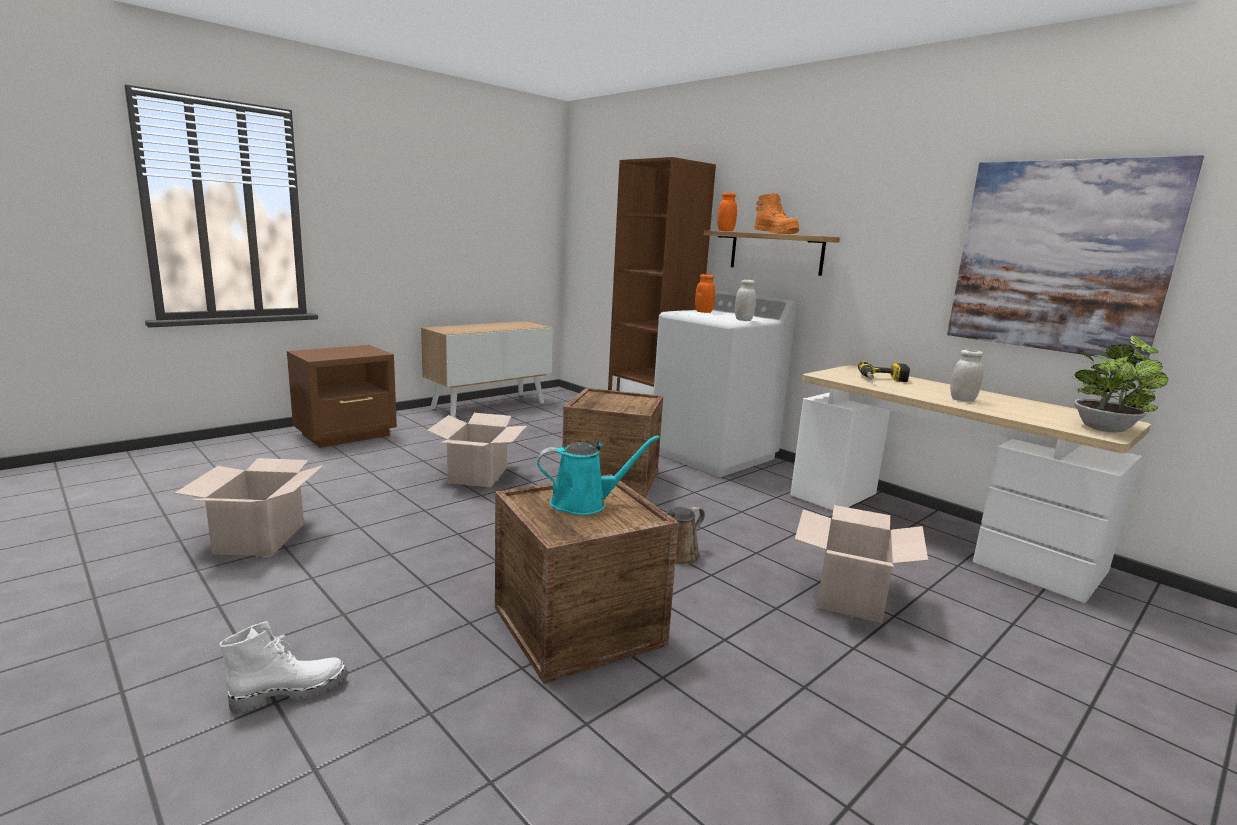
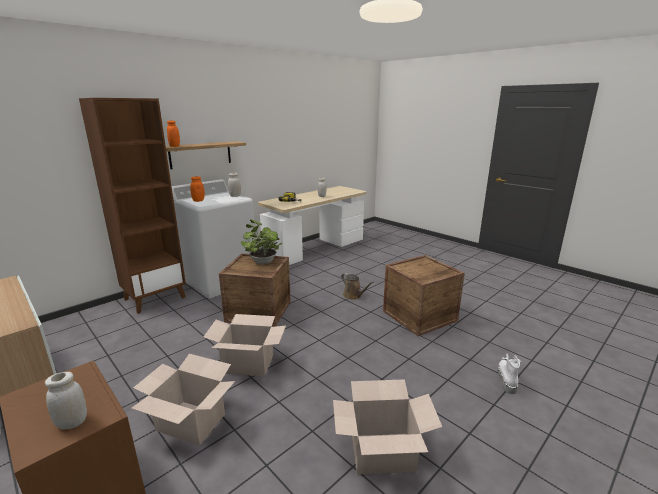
camera: 90 degrees left, 5 degrees up
white boot [219,621,348,713] -> white boot turned 45 degrees clockwise [498,354,520,394]
turquoise watering can [537,435,660,515] -> none
orange boot [754,193,799,234] -> none
cardboard box [795,505,928,623] -> cardboard box moved to [131,354,235,446]
picture [947,155,1204,363] -> none
potted plant [1072,335,1168,433] -> potted plant moved to [241,220,282,265]
none -> white jar [45,372,87,430]

